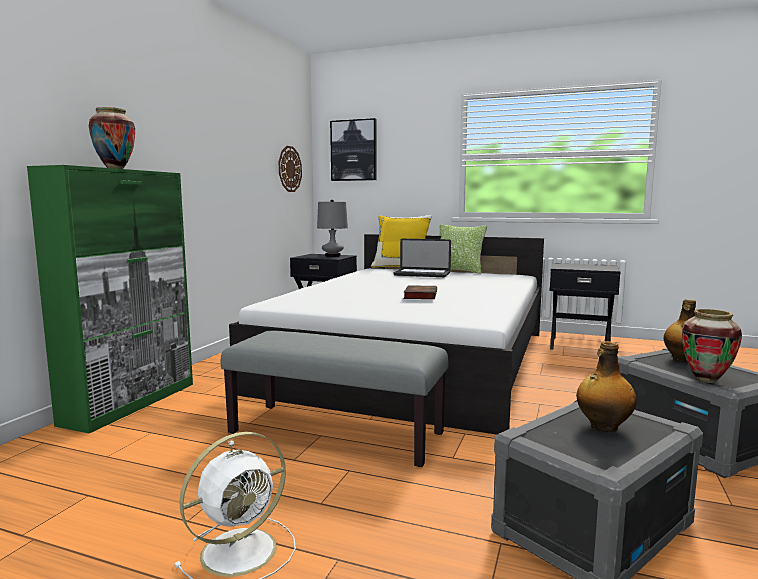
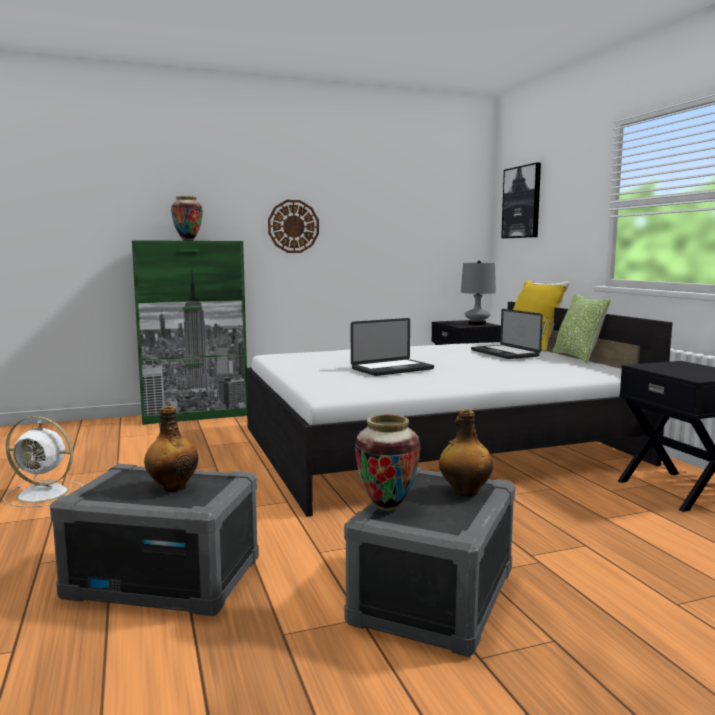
camera: 50 degrees right, 0 degrees up
grey bench [221,331,448,467] -> none
wall clock [279,146,302,192] -> wall clock moved to [268,200,319,253]
book [403,285,437,299] -> laptop [351,318,434,376]

